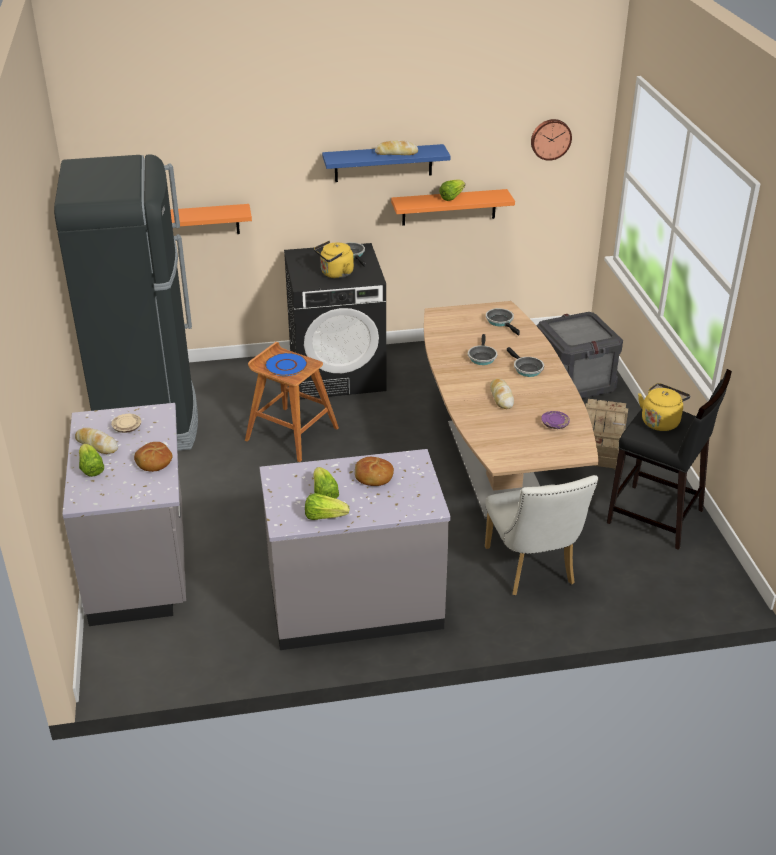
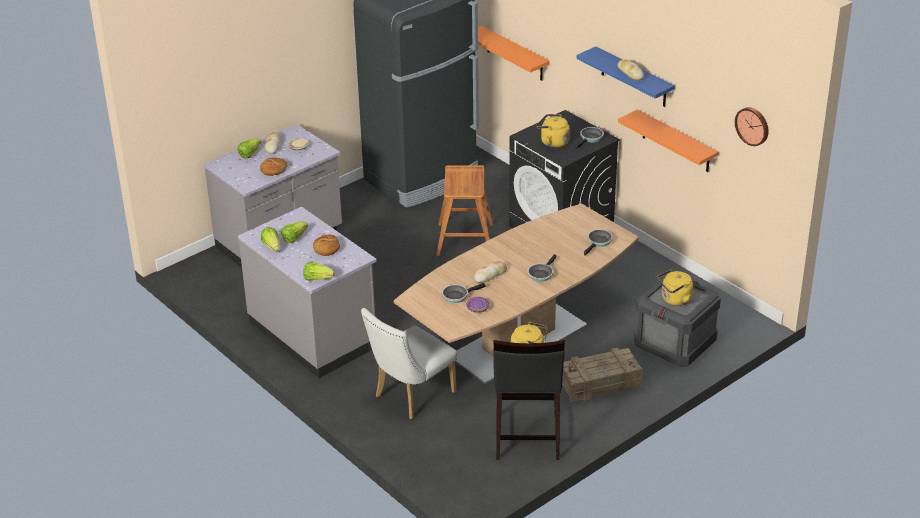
camera: 60 degrees right, 0 degrees up
blue plate [265,353,307,376] -> none
lettuce [439,179,465,201] -> lettuce moved to [303,262,335,281]
frying pan [468,334,497,365] -> frying pan moved to [442,283,486,303]
none -> yellow kettle [657,270,693,306]

